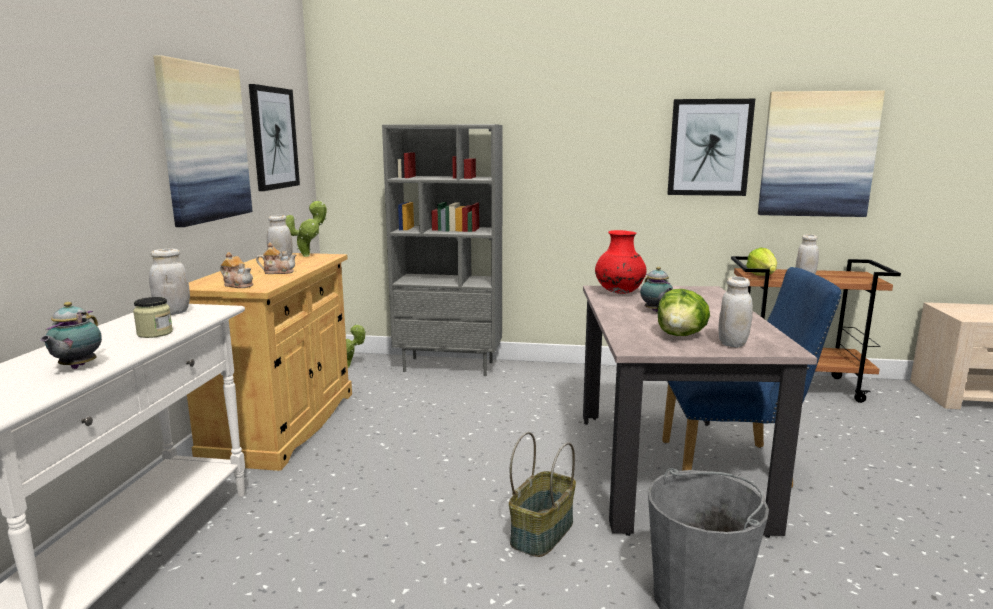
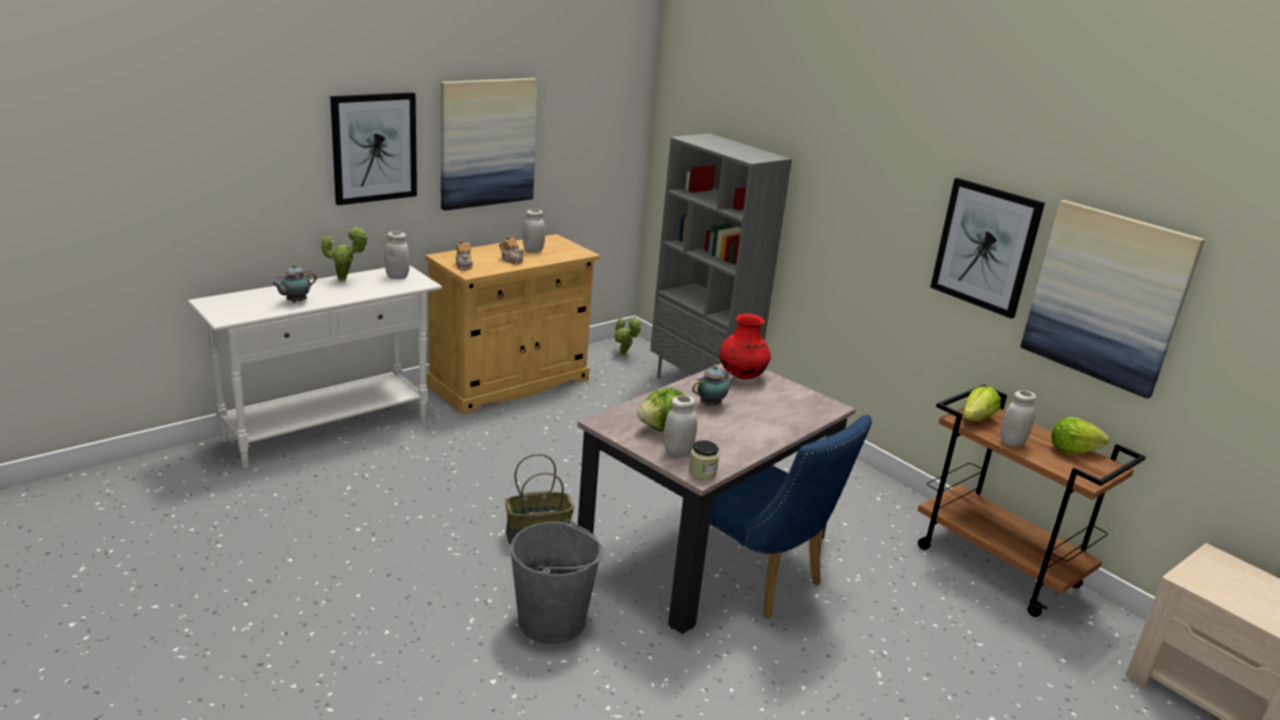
camera: 40 degrees right, 10 degrees up
jar [133,297,173,338] -> jar moved to [689,440,719,480]
picture [249,84,300,191] -> picture moved to [330,92,417,205]
potted plant [285,200,327,257] -> potted plant moved to [321,226,369,281]
teapot [640,267,673,312] -> teapot turned 150 degrees counterclockwise [692,365,736,406]
none -> lettuce [1051,417,1109,454]

